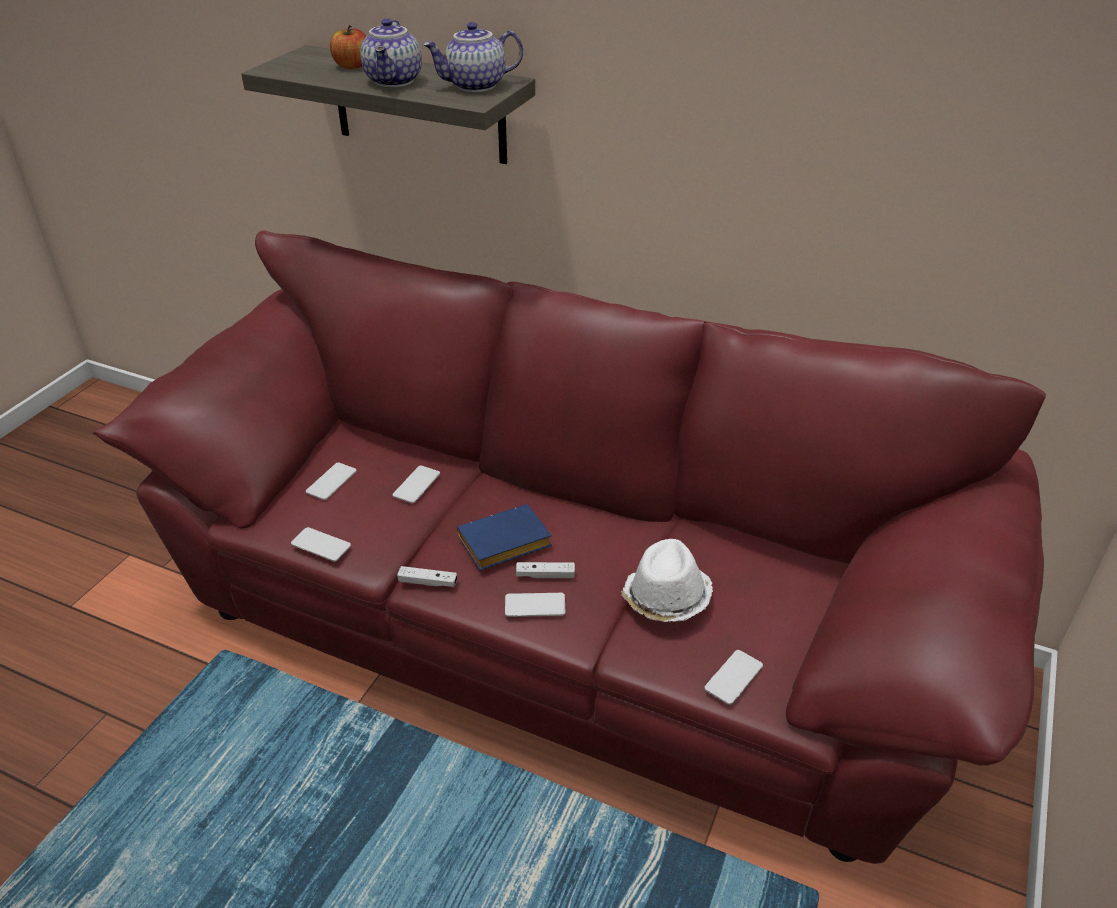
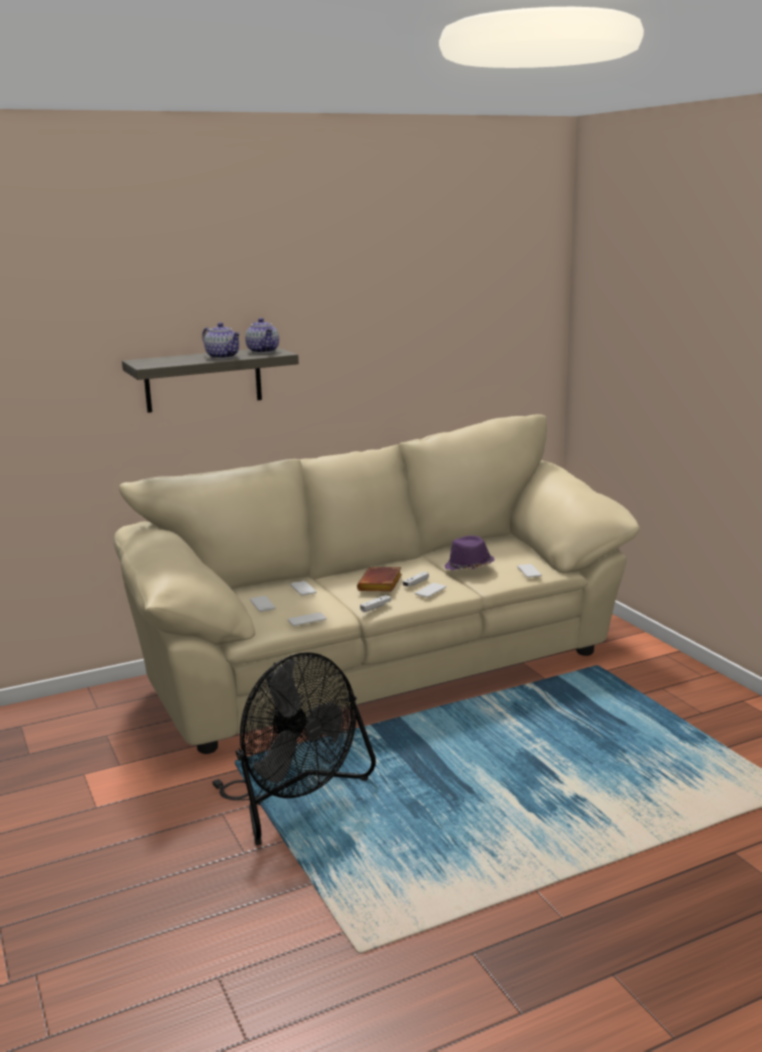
camera: 50 degrees left, 20 degrees down
red sofa [92,231,1046,864] -> beige sofa [114,414,640,754]
apple [330,25,366,69] -> none
teapot [423,22,523,92] -> teapot turned 45 degrees counterclockwise [245,318,279,353]
blue book [457,504,552,570] -> brown book [357,567,402,592]
white hat [621,539,713,622] -> purple hat [445,535,495,571]
none -> black fan [213,652,376,845]

